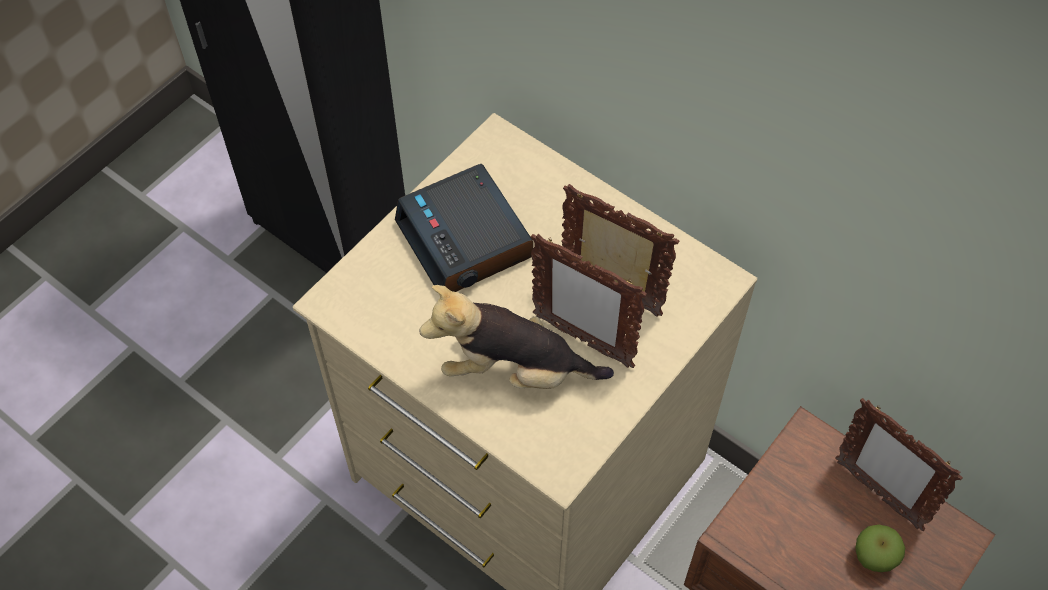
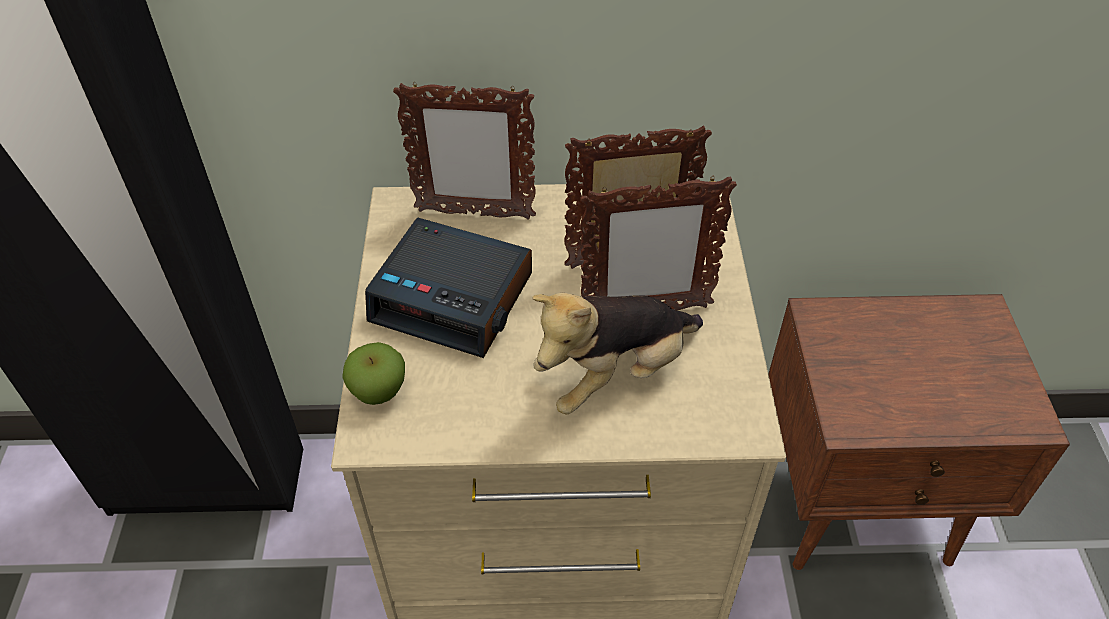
camera: 40 degrees left, 10 degrees down
picture frame [835,398,963,531] -> picture frame moved to [393,82,536,220]
apple [856,525,905,572] -> apple moved to [342,342,405,405]

